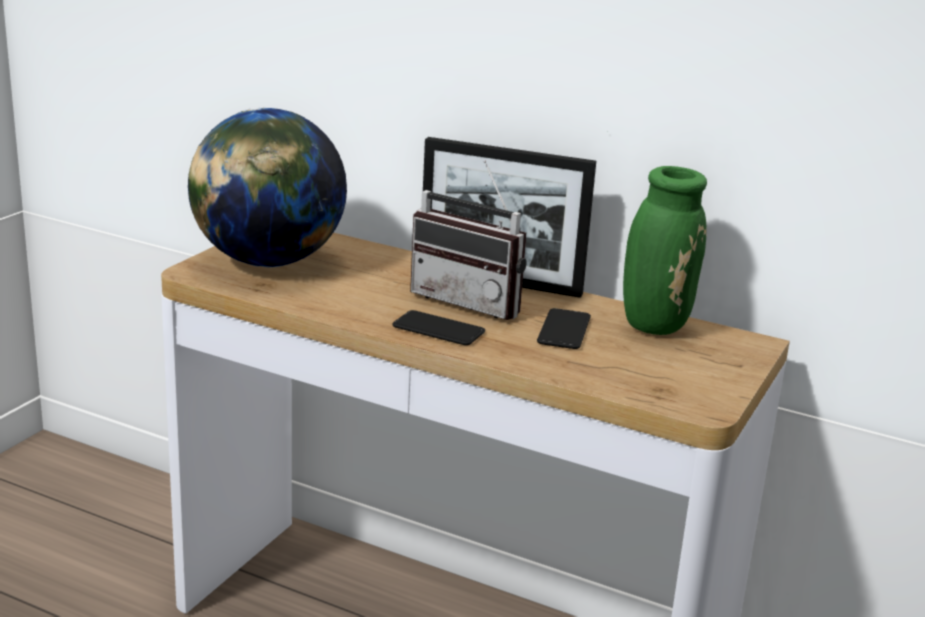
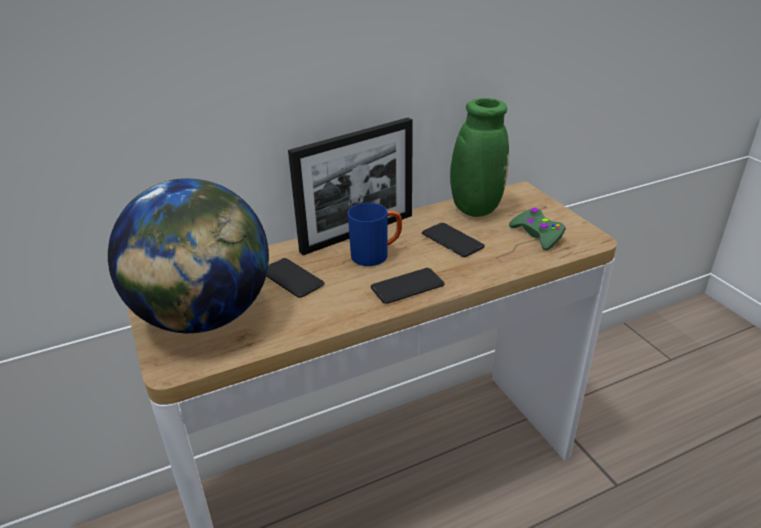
camera: 50 degrees left, 10 degrees up
radio [410,161,527,320] -> blue mug [348,203,402,266]
none -> phone [266,258,325,298]
none -> green game controller [509,208,566,250]

